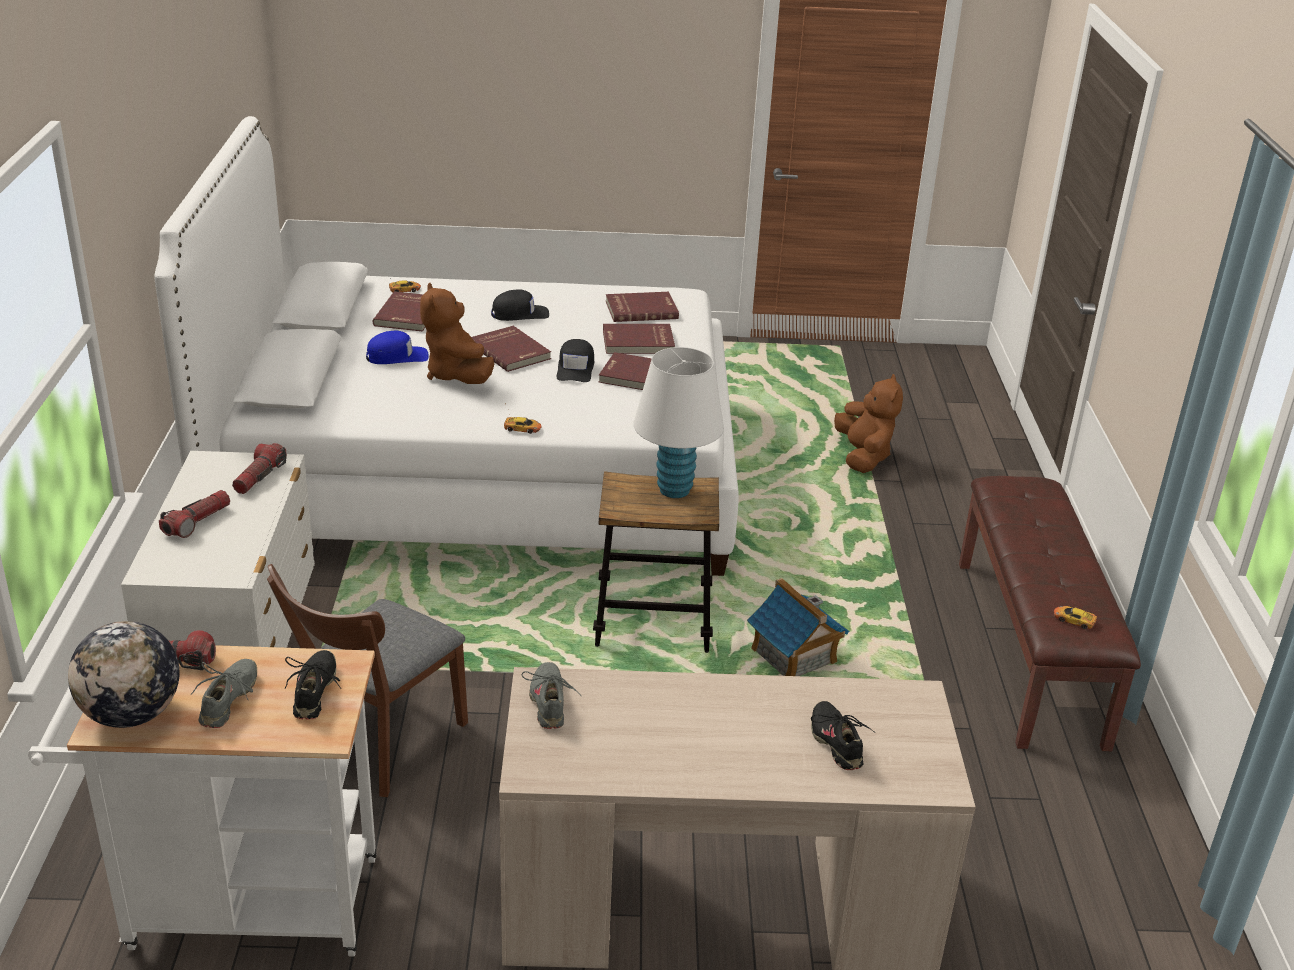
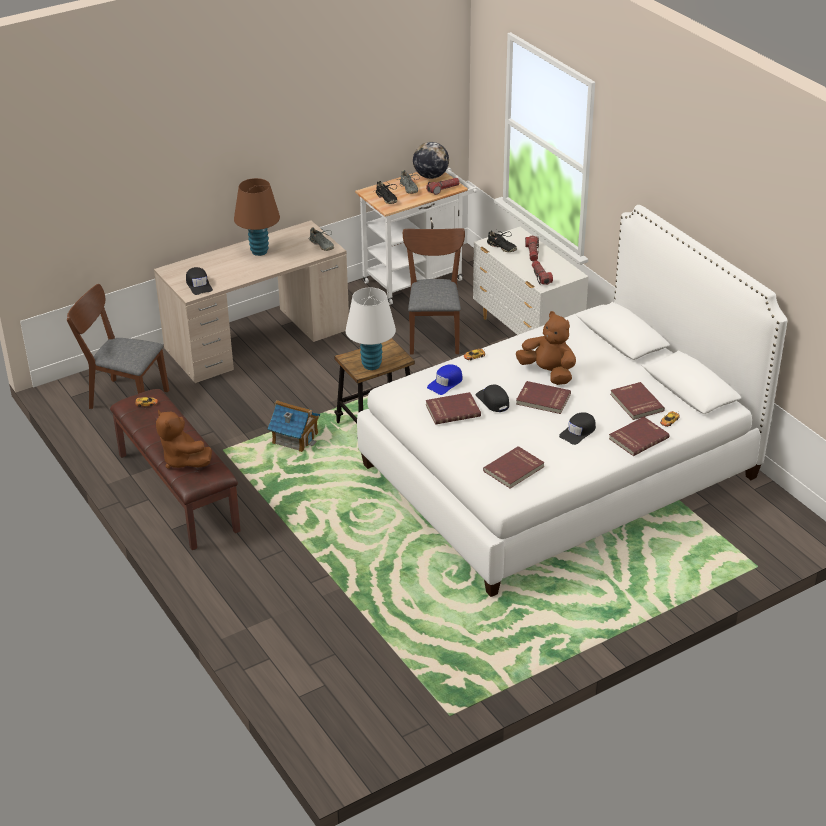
camera: 150 degrees right, 5 degrees up
blue cap [366,331,429,364] -> blue cap moved to [427,364,463,395]
red book [603,324,675,354] -> red book moved to [609,417,669,456]
black shoe [811,701,875,770] -> black shoe moved to [487,230,517,252]
brown plush toy [834,374,903,473] -> brown plush toy moved to [156,409,212,469]
none -> brown chair [67,284,169,409]
none -> black cap [186,267,213,295]
none -> brown table lamp [234,178,280,256]

